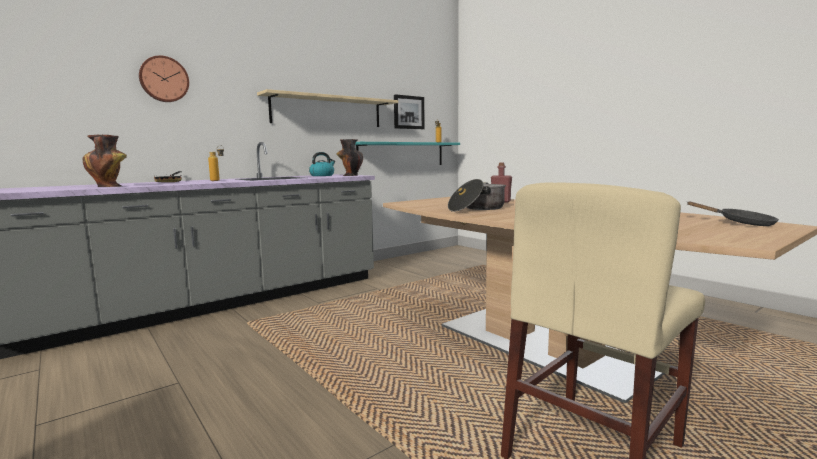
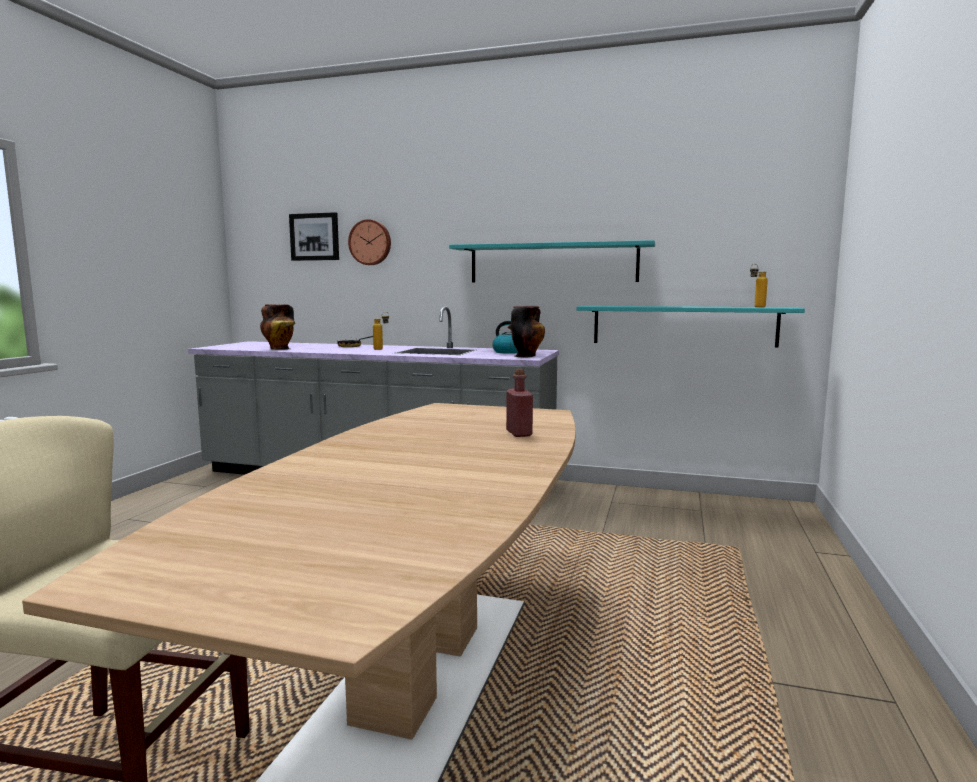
camera: 55 degrees right, 0 degrees up
beige shelf [257,89,398,127] -> turquoise shelf [449,240,655,282]
picture [394,94,425,129] -> picture moved to [289,212,339,261]
cooking pot [448,179,506,212] -> none
black frying pan [687,201,779,226] -> none

